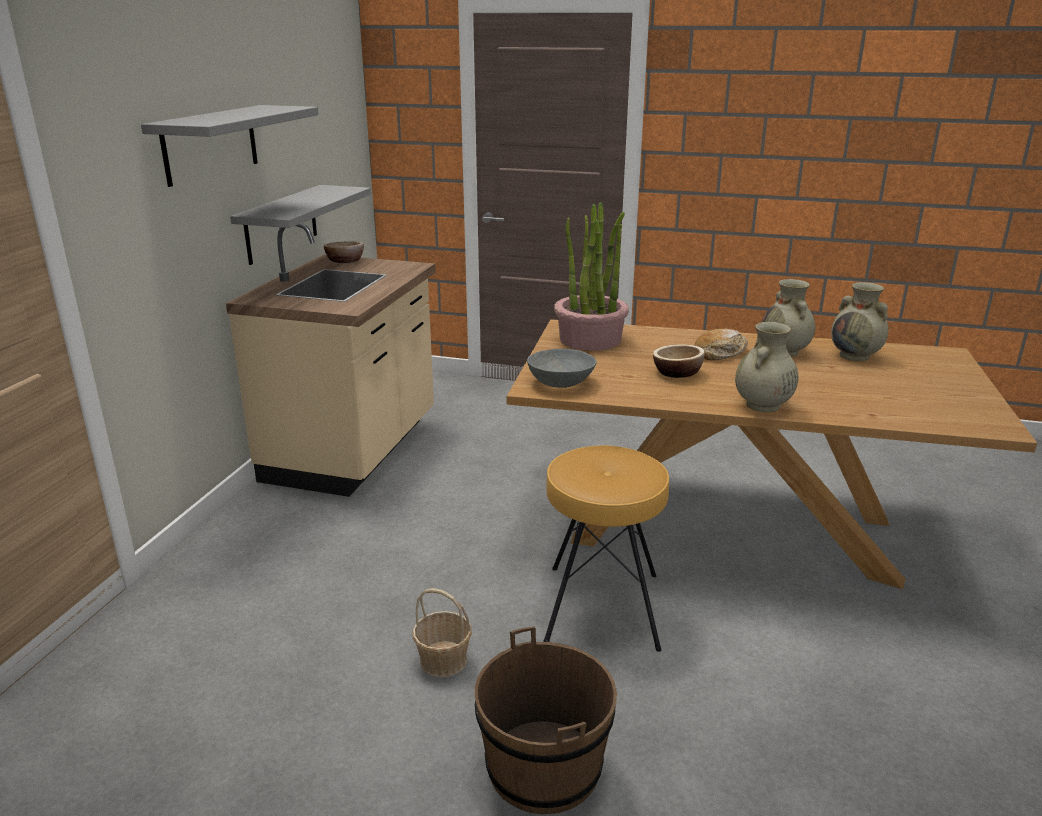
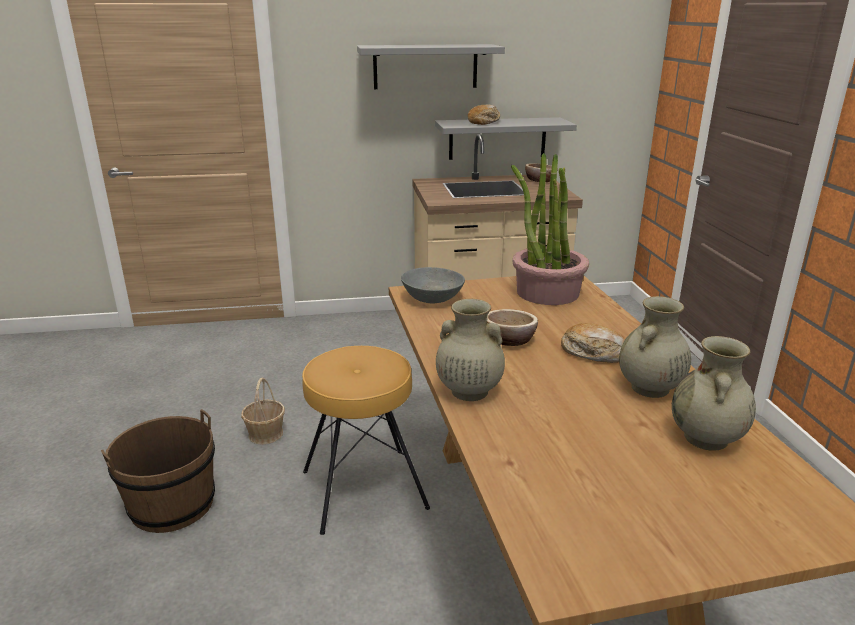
camera: 65 degrees right, 0 degrees up
none -> bread [468,105,500,125]

